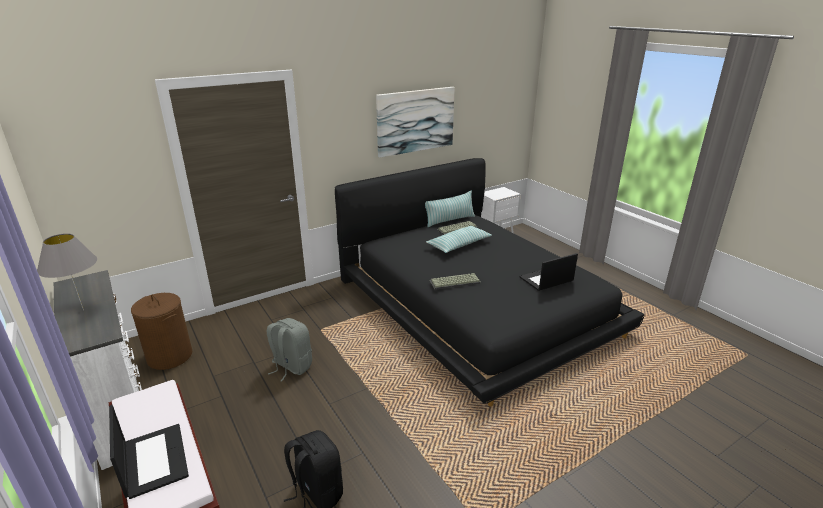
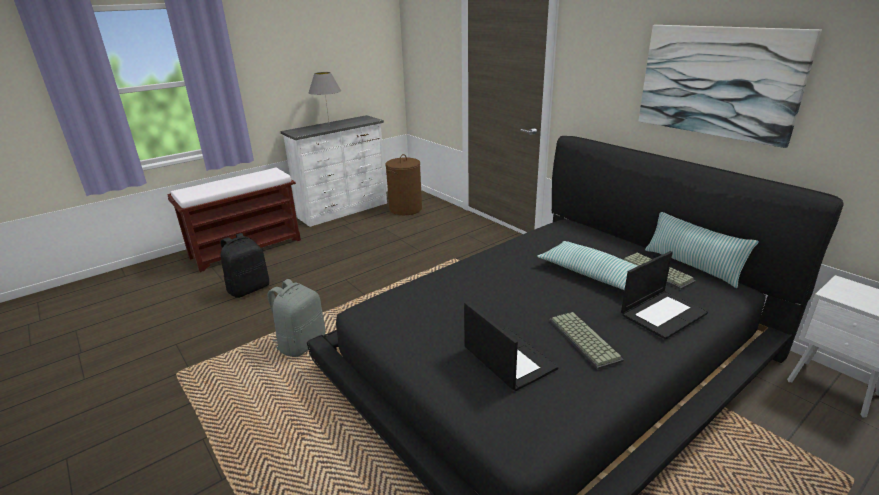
camera: 85 degrees right, 0 degrees up
laptop [109,405,189,499] -> laptop moved to [621,251,708,340]
grey backpack [267,318,312,382] -> grey backpack moved to [268,279,325,357]
keyboard [429,273,481,290] -> keyboard moved to [549,312,624,370]

